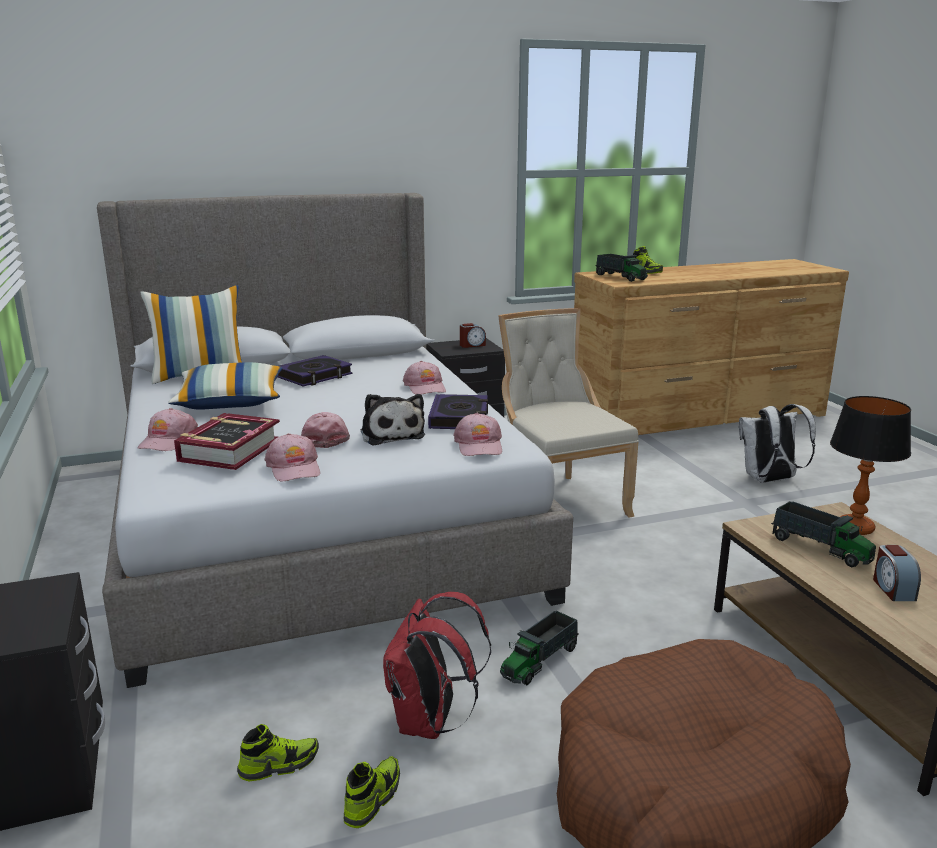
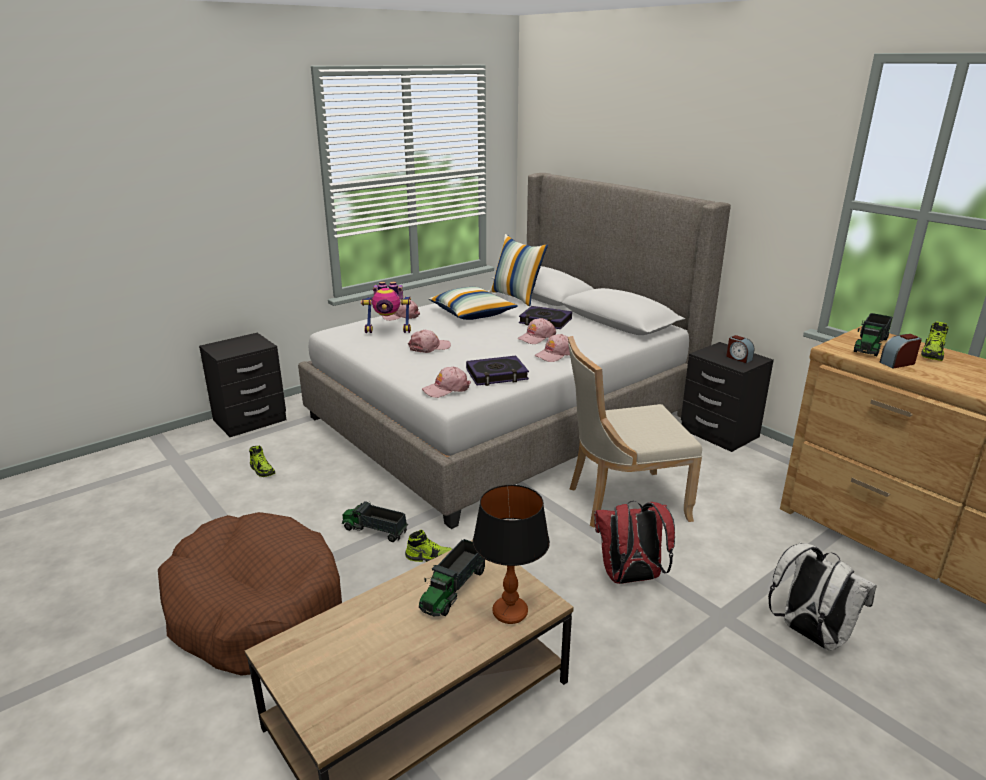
camera: 70 degrees right, 5 degrees up
book [174,413,280,470] -> toy robot [361,282,411,333]
pink cap [265,433,320,482] -> pink cap moved to [517,318,556,344]
shoe [344,756,400,828] -> shoe moved to [405,530,452,562]
plush toy [361,394,425,446] -> none
red backpack [383,592,491,739] -> red backpack moved to [594,501,675,584]
beige chair [498,308,639,518] -> beige chair turned 150 degrees counterclockwise [568,336,702,528]
alarm clock [873,545,921,601] -> alarm clock moved to [880,334,922,369]

